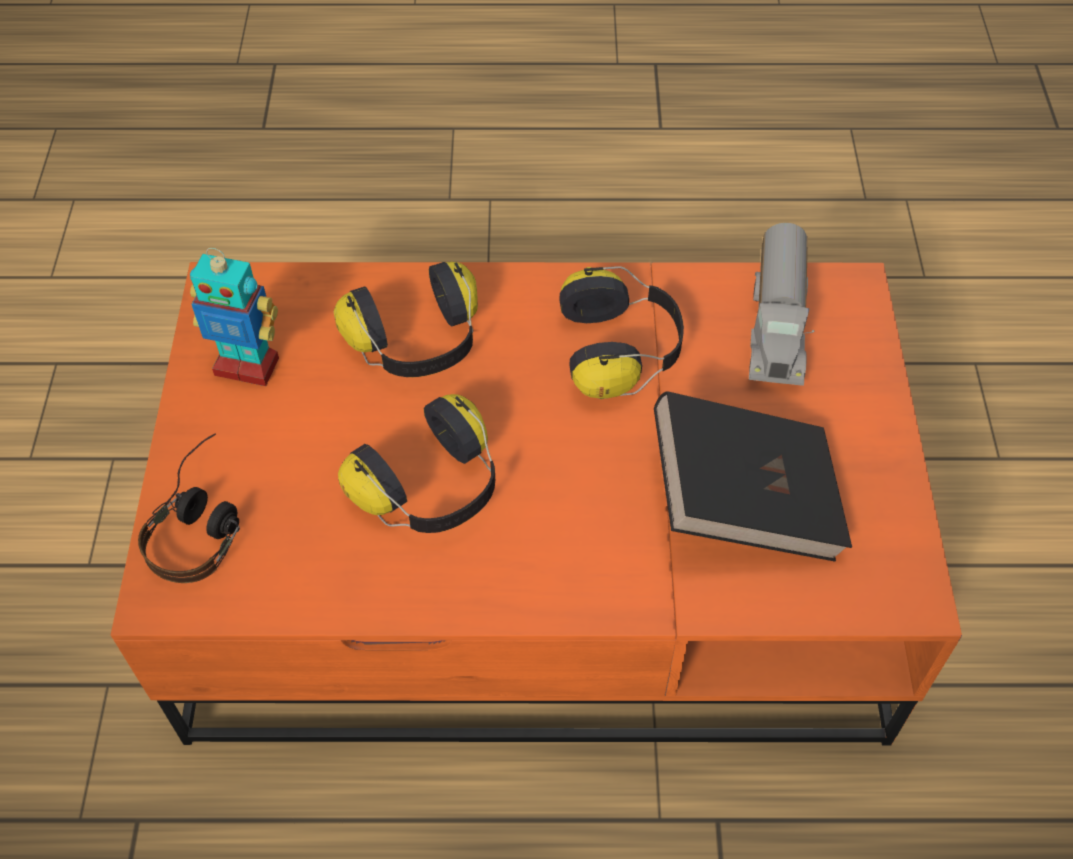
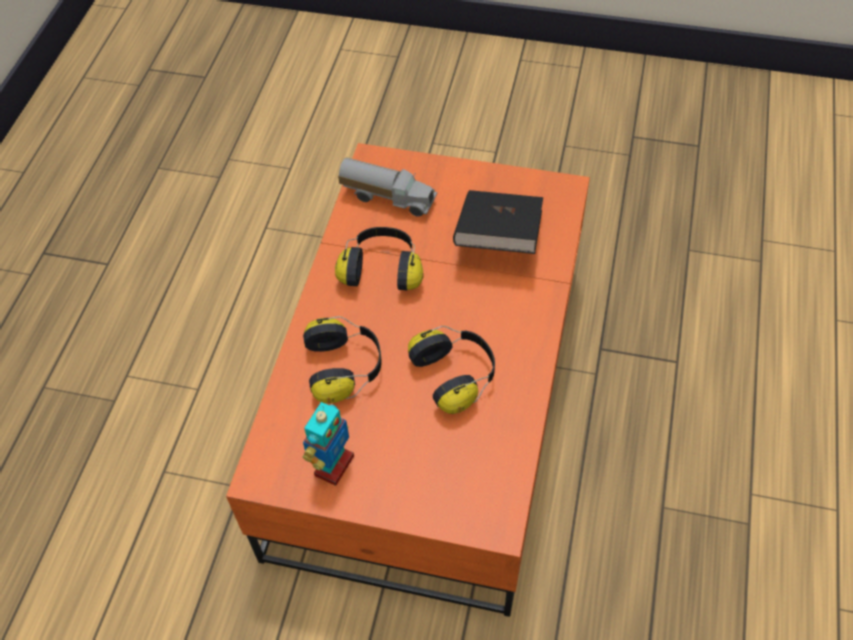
camera: 75 degrees left, 0 degrees up
headphones [138,433,240,583] -> none

